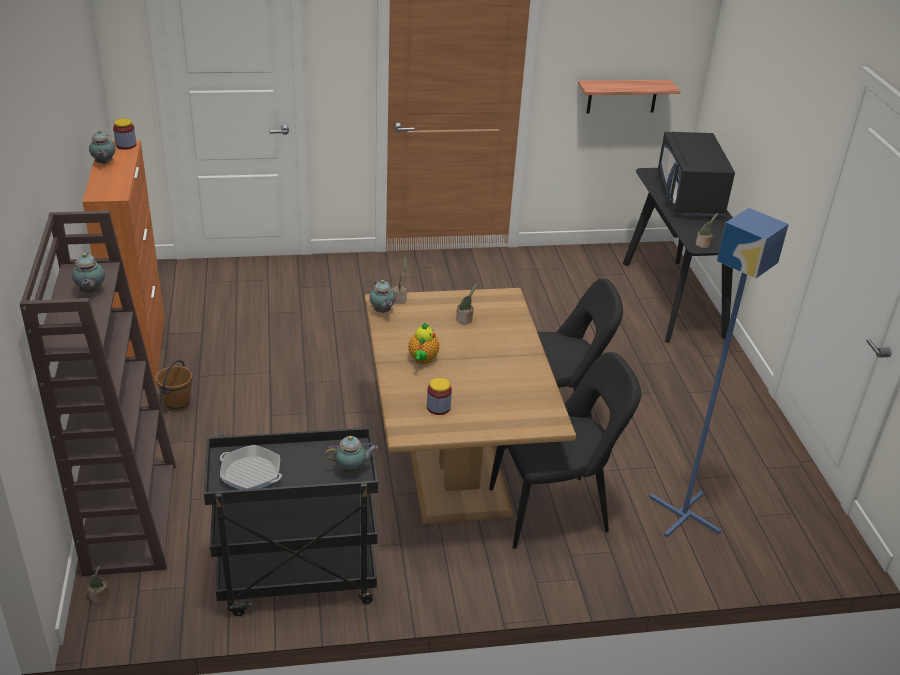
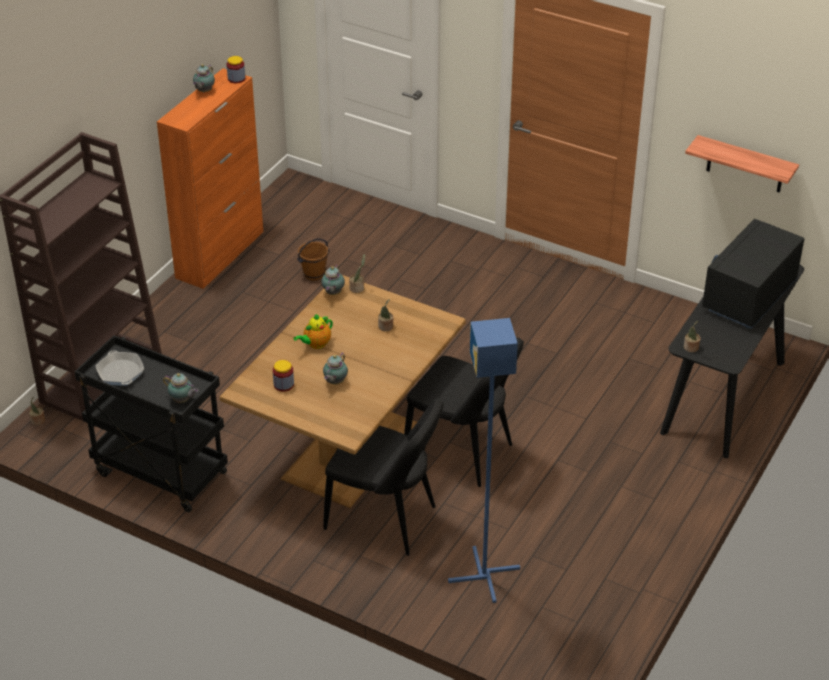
camera: 40 degrees right, 5 degrees up
teapot [72,253,105,293] -> teapot moved to [323,353,348,384]
brown bucket [156,360,193,412] -> brown bucket moved to [297,239,330,281]

